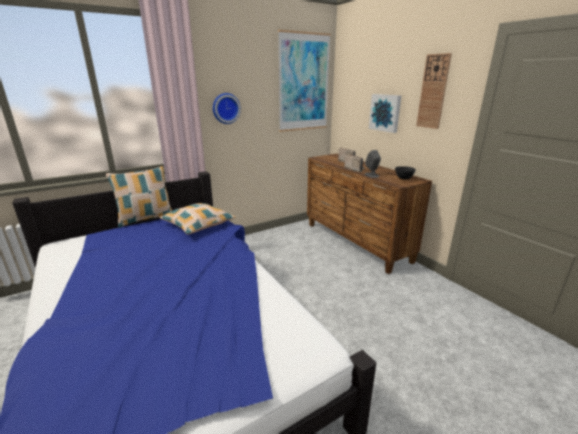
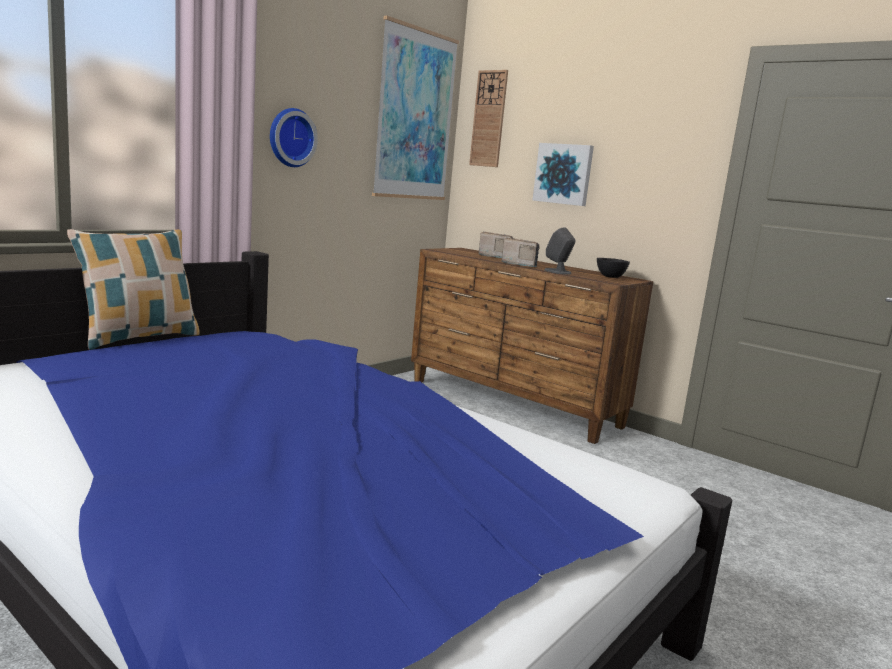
camera: 20 degrees left, 10 degrees down
pillow [160,203,235,235] -> none
wall clock [416,53,452,129] -> wall clock moved to [469,70,508,167]

